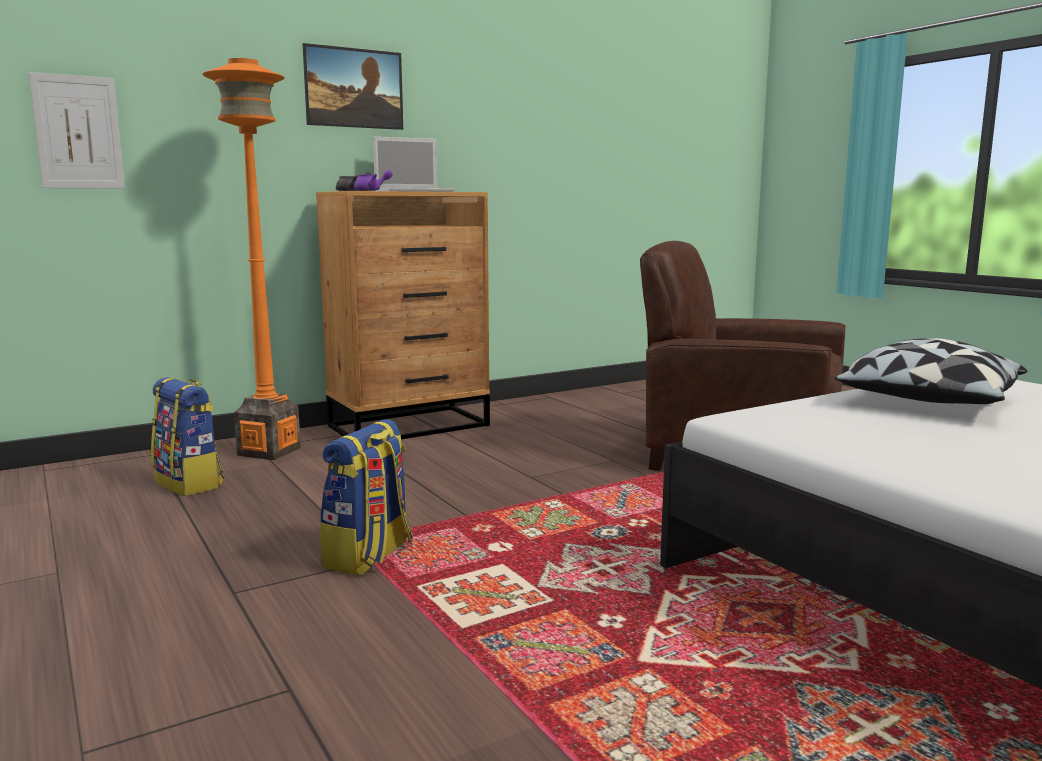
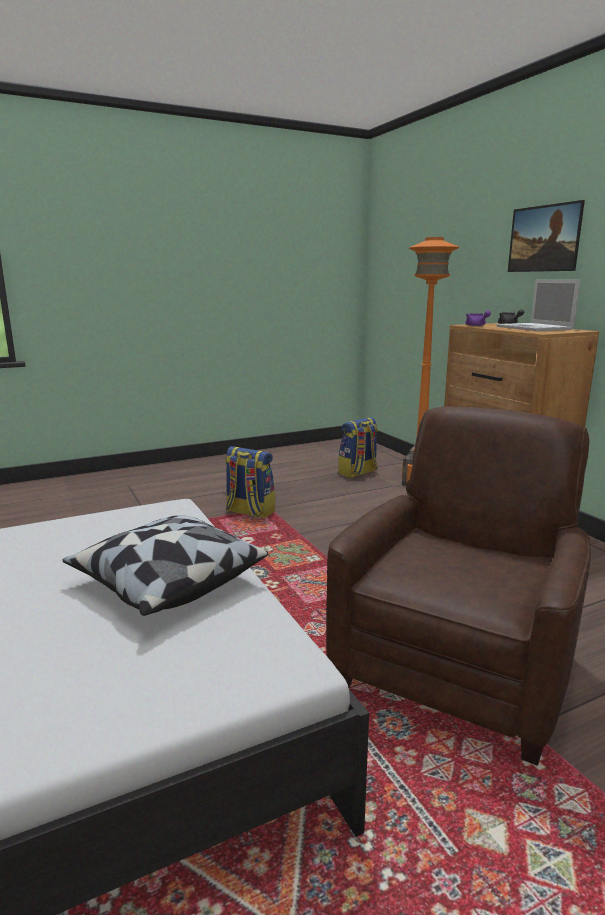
camera: 95 degrees right, 5 degrees up
picture [29,72,125,189] -> none

